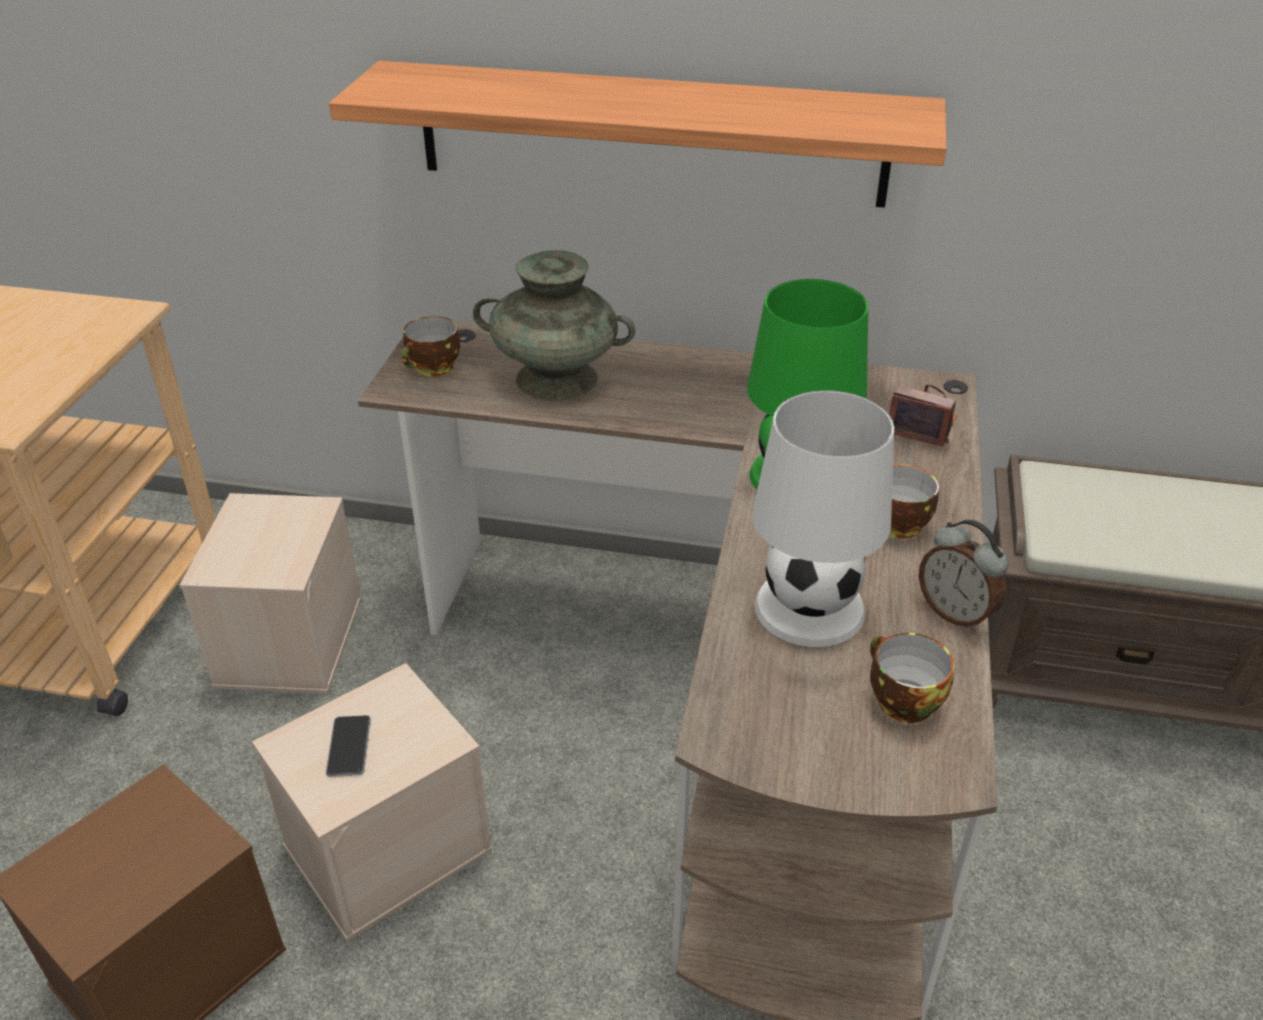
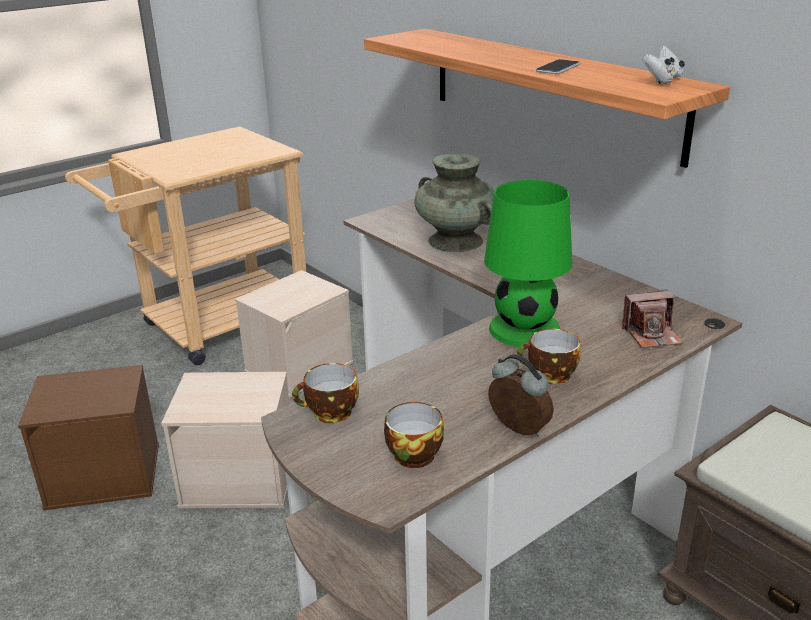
camera: 40 degrees right, 10 degrees down
phone [326,715,371,777] -> phone moved to [536,59,580,74]
cup [402,316,460,376] -> cup moved to [292,363,359,423]
white table lamp [752,390,894,647] -> none
camera [889,384,957,446] -> camera turned 105 degrees clockwise [622,289,683,348]
alarm clock [919,519,1008,631] -> alarm clock turned 135 degrees clockwise [488,354,554,437]
none -> white game controller [642,46,685,84]

